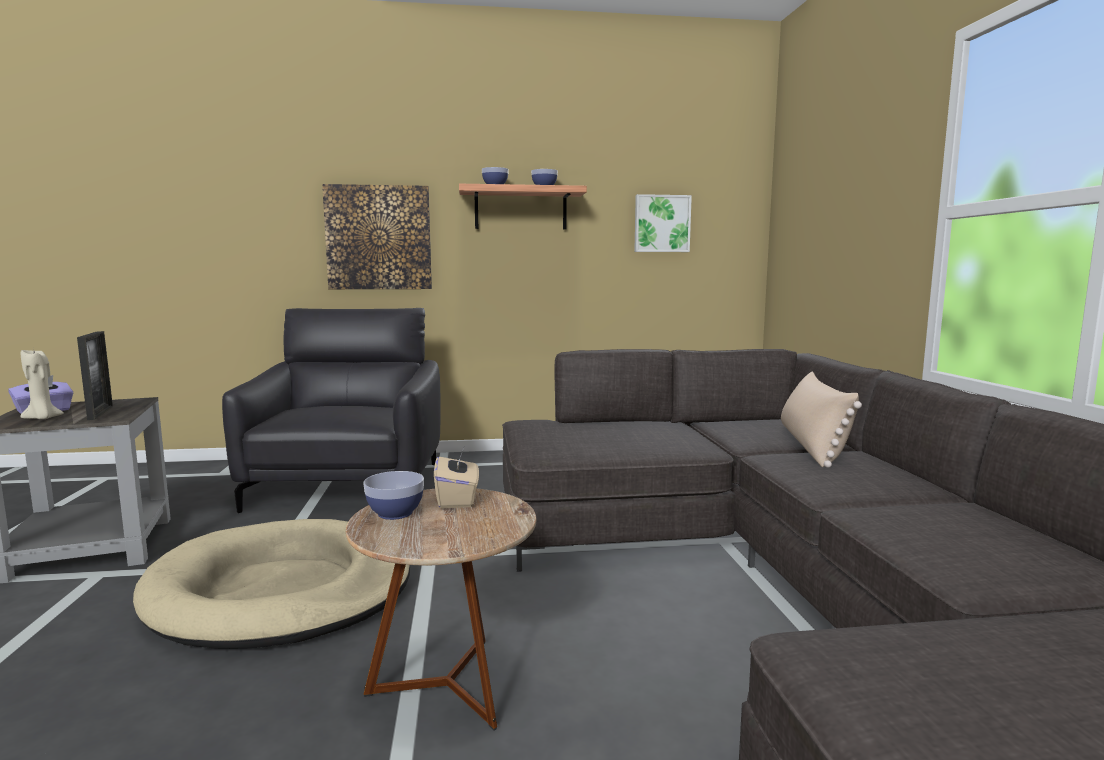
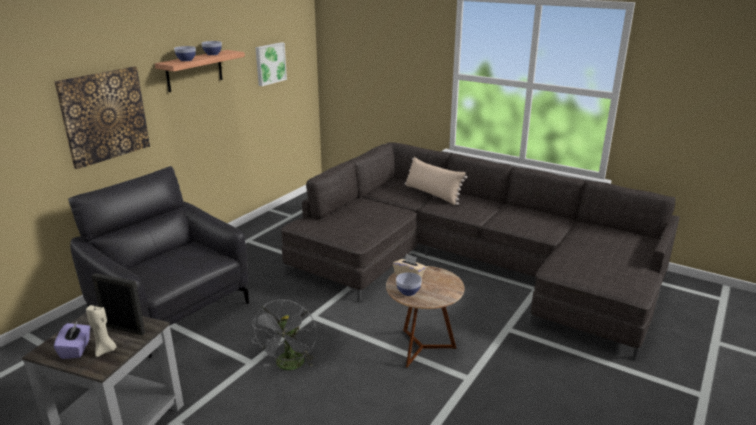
camera: 50 degrees left, 15 degrees up
beige dog bed [133,519,410,649] -> grey fan [251,299,317,370]

